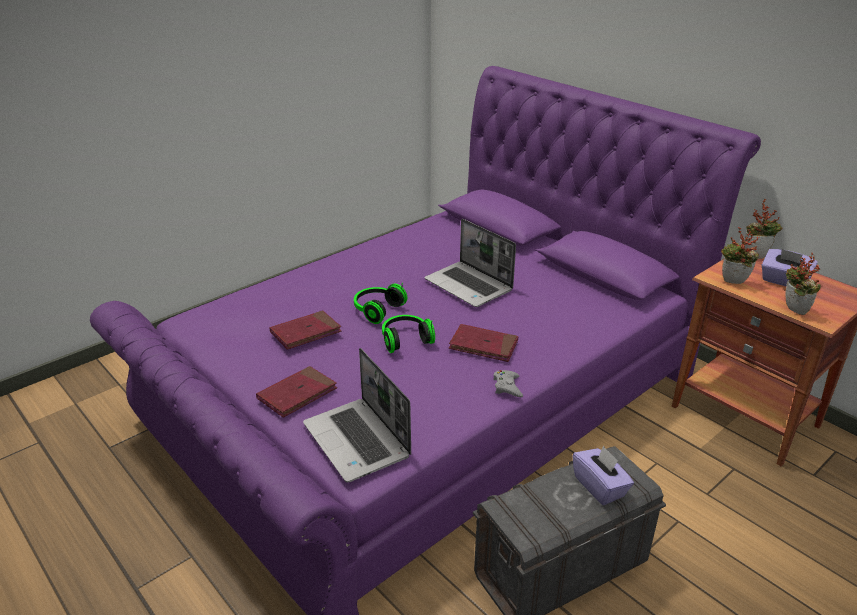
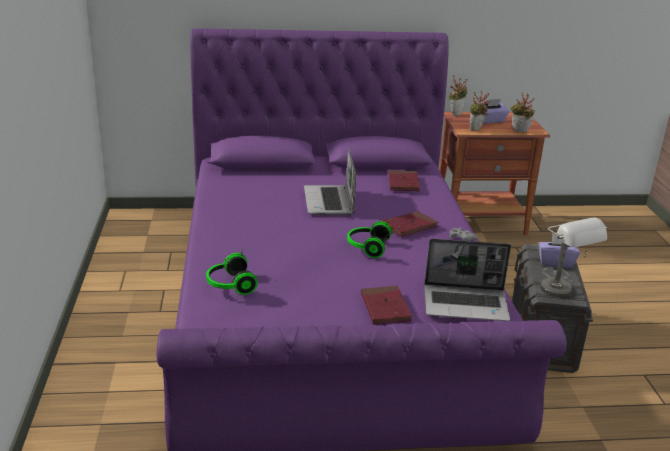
camera: 55 degrees left, 5 degrees down
red book [269,311,341,350] -> red book moved to [389,170,420,191]
headphones [354,283,407,324] -> headphones moved to [206,249,258,295]
laptop [424,219,516,307] -> laptop turned 90 degrees clockwise [304,147,357,215]
none -> grey table lamp [540,218,607,298]

